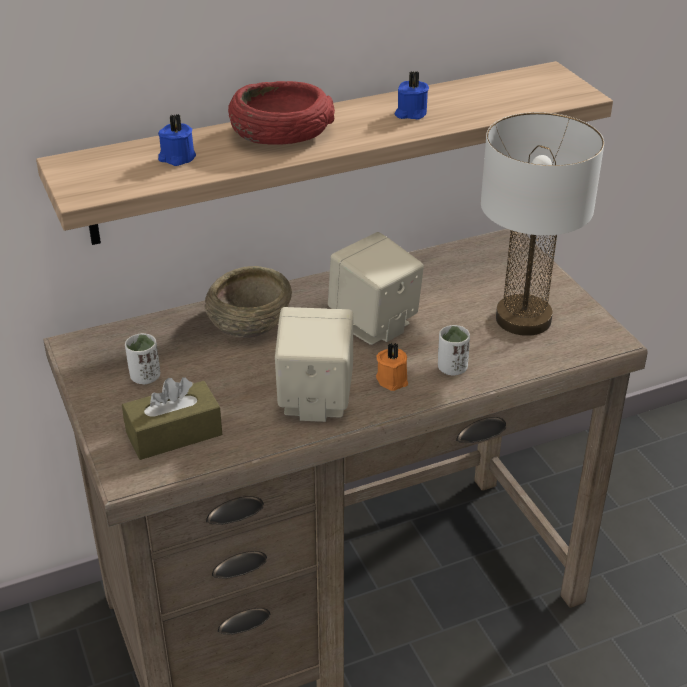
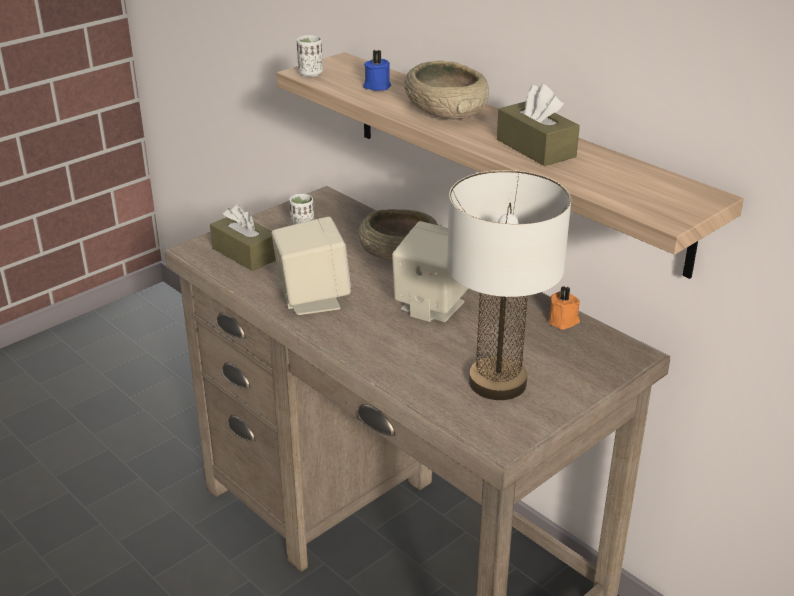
camera: 70 degrees right, 5 degrees down
red bowl [228,81,335,145] -> beige bowl [405,61,489,119]
orange candle [376,343,408,391] -> orange candle moved to [548,286,580,330]
blue candle [395,71,429,119] -> brown tissue box [497,84,580,166]
white cup [438,325,470,376] -> white cup moved to [297,35,323,77]

